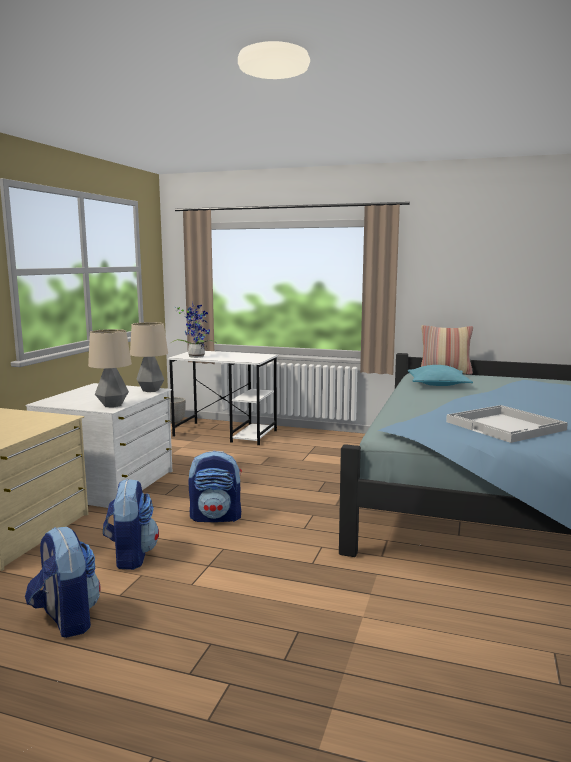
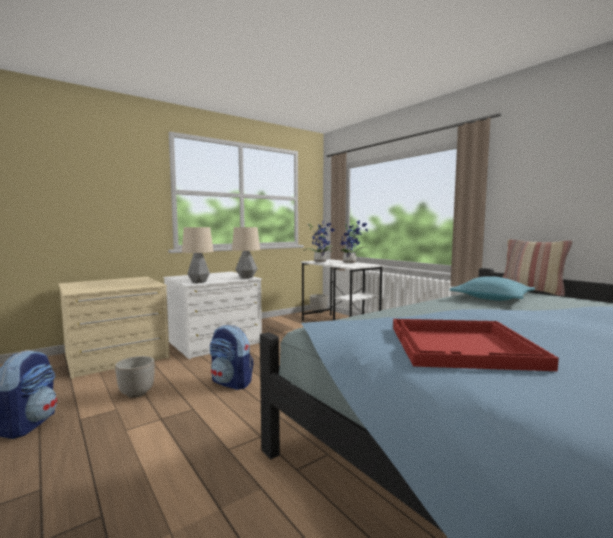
camera: 35 degrees right, 5 degrees down
backpack [103,478,159,570] -> planter [115,356,155,398]
white tray [446,405,568,443] -> red tray [393,319,559,371]
none -> potted plant [339,220,369,264]

